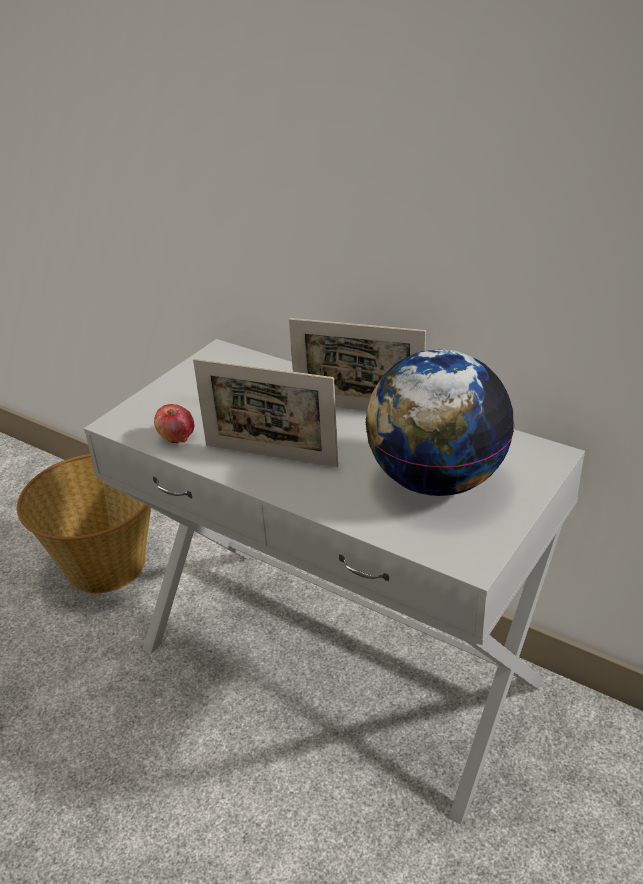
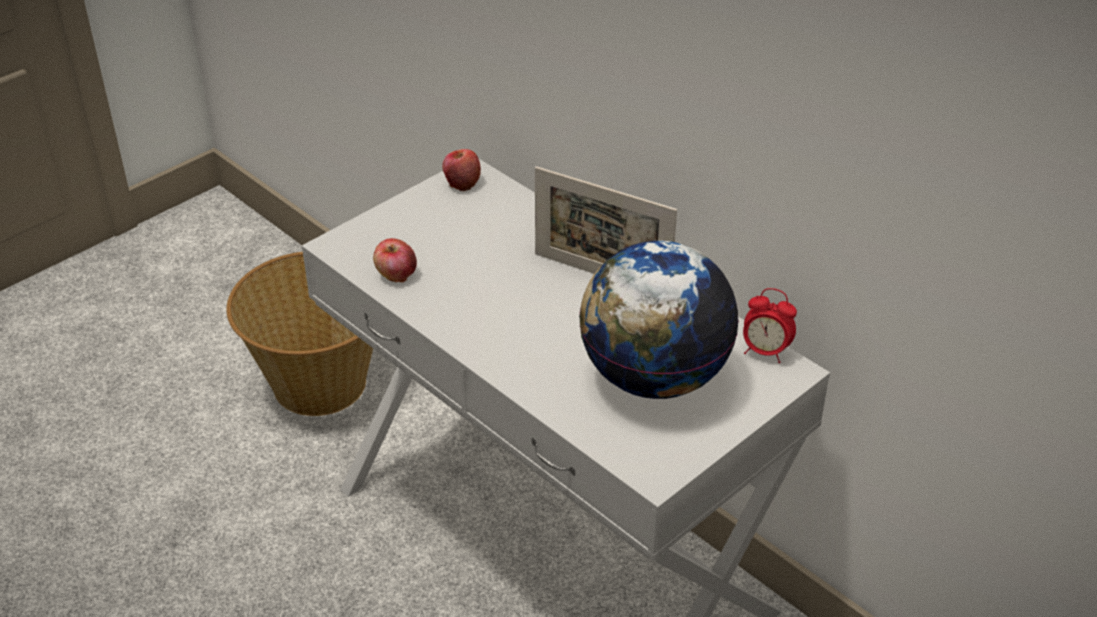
camera: 10 degrees right, 5 degrees up
picture frame [193,358,338,467] -> none
none -> apple [442,149,481,191]
none -> alarm clock [743,288,797,363]

